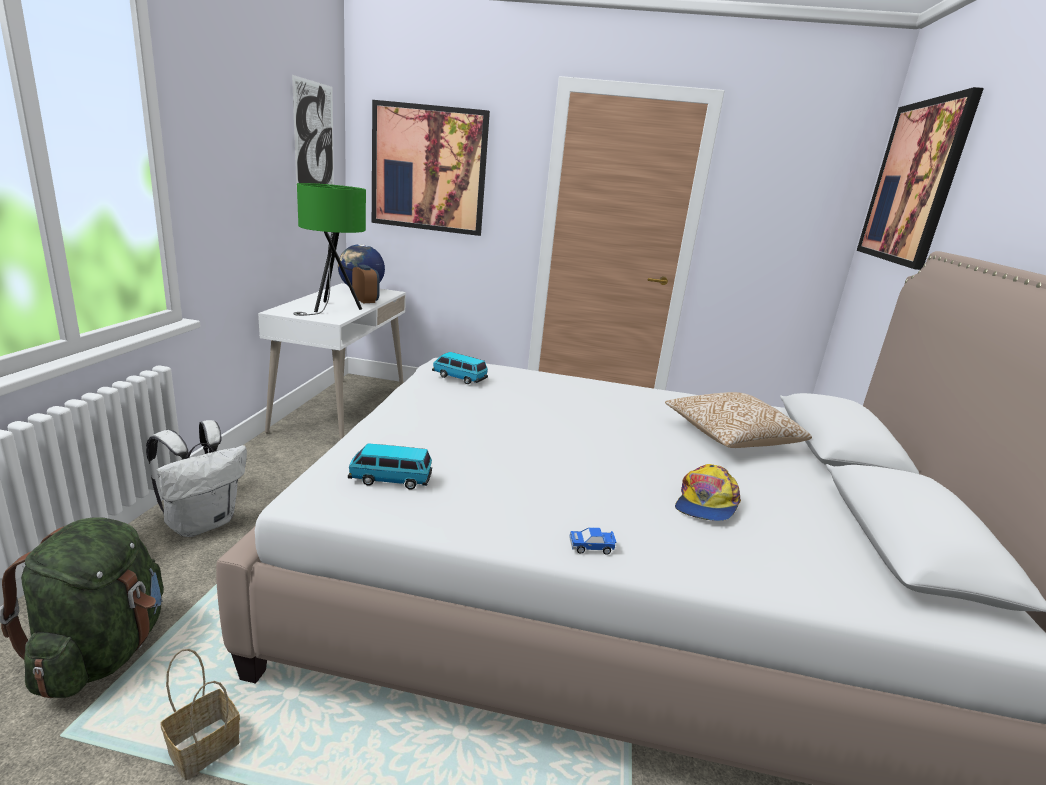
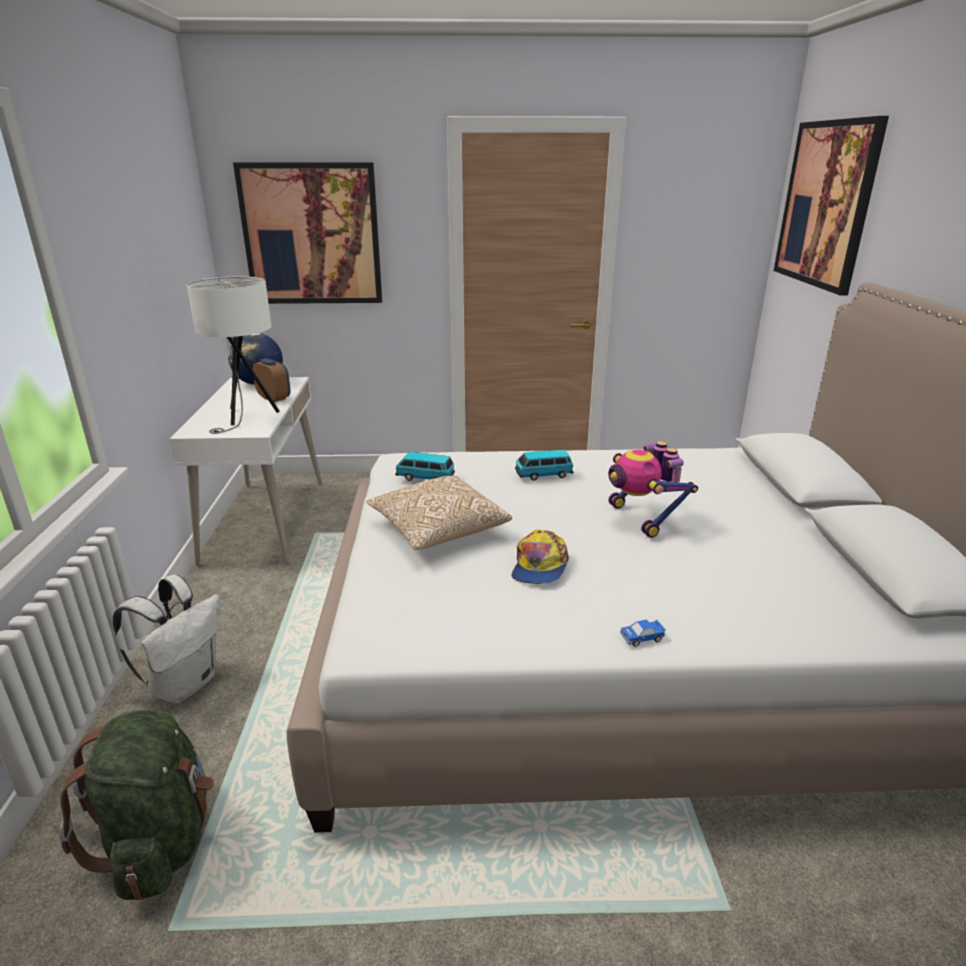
camera: 10 degrees left, 5 degrees up
basket [160,649,240,780] -> none
picture [292,75,334,190] -> none
green table lamp [293,183,366,316] -> white table lamp [187,276,280,434]
toy car [348,443,432,490] -> toy car moved to [515,449,574,481]
pillow [665,392,812,448] -> pillow moved to [367,476,512,550]
cap [675,464,741,521] -> cap moved to [511,530,569,584]
none -> toy robot [608,441,698,538]

